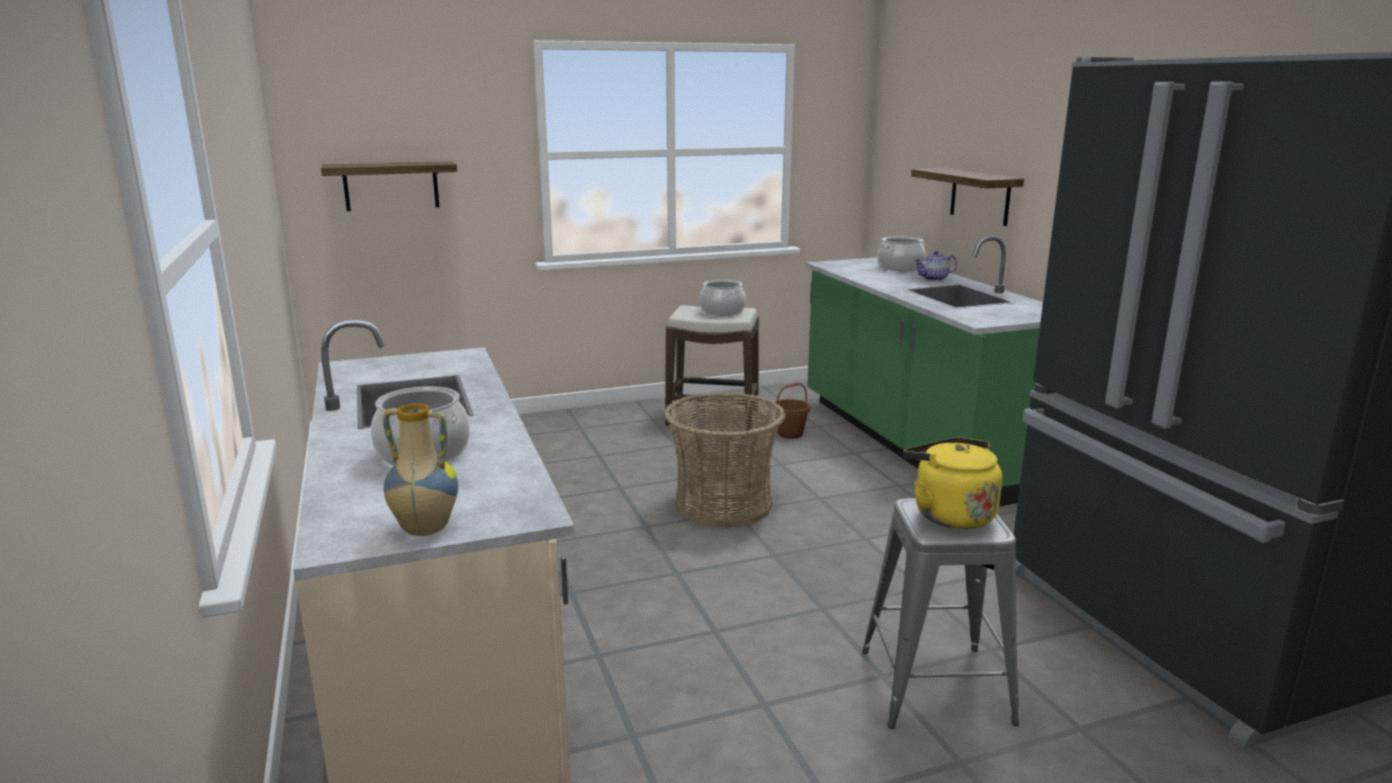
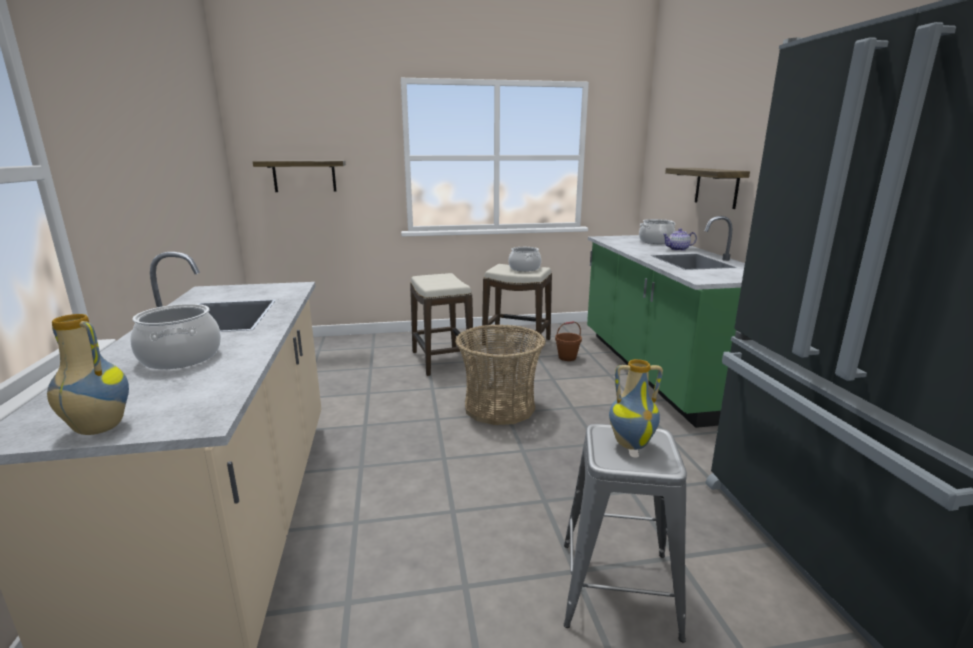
camera: 10 degrees right, 0 degrees up
yellow kettle [903,437,1002,529] -> vase [609,359,663,450]
none -> stool [410,273,474,376]

